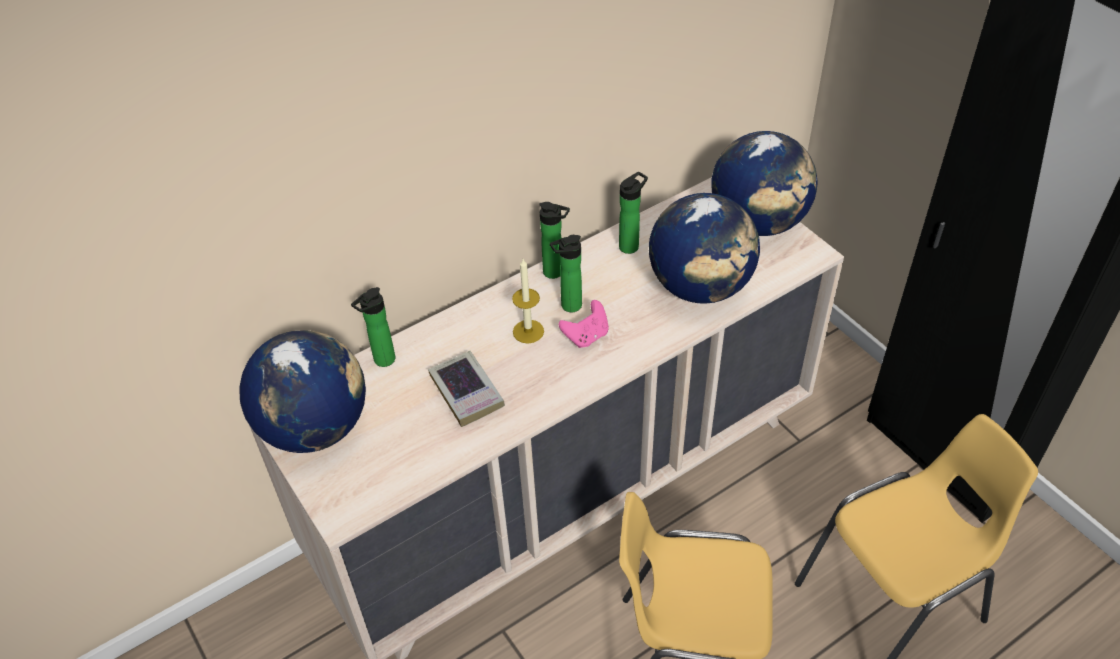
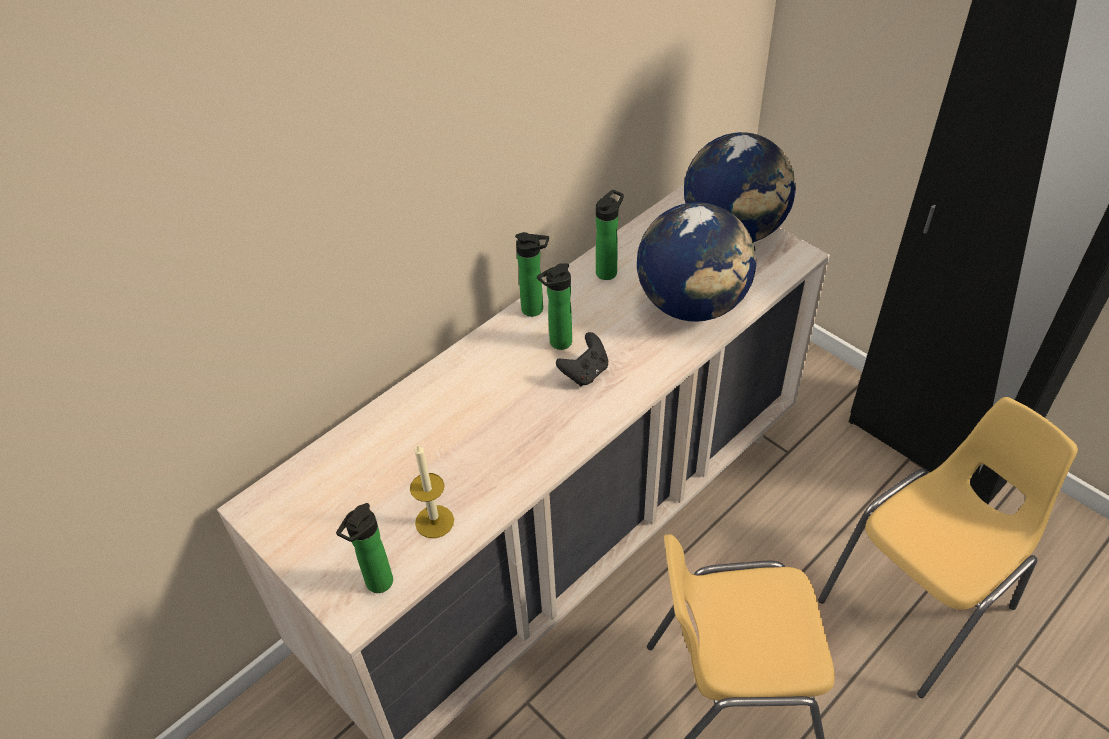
camera: 10 degrees left, 0 degrees up
globe [239,330,366,453] -> none
bottle [351,287,395,367] -> bottle moved to [336,503,393,593]
book [428,351,505,427] -> none
candle [512,259,544,344] -> candle moved to [410,445,454,538]
pink game controller [558,300,609,348] -> black game controller [556,332,608,386]

